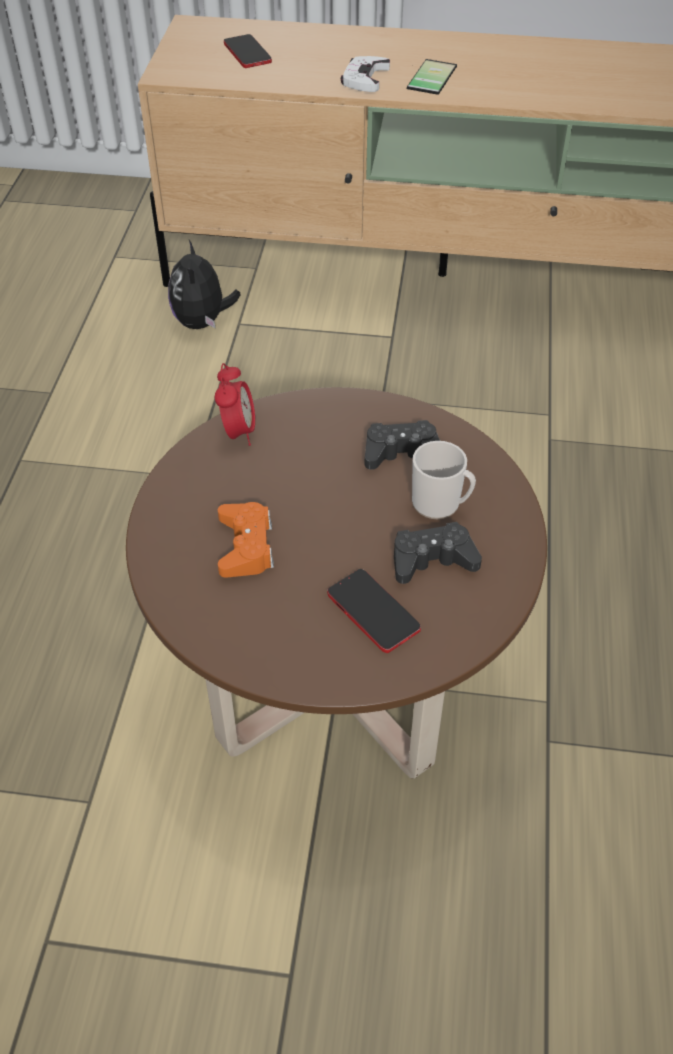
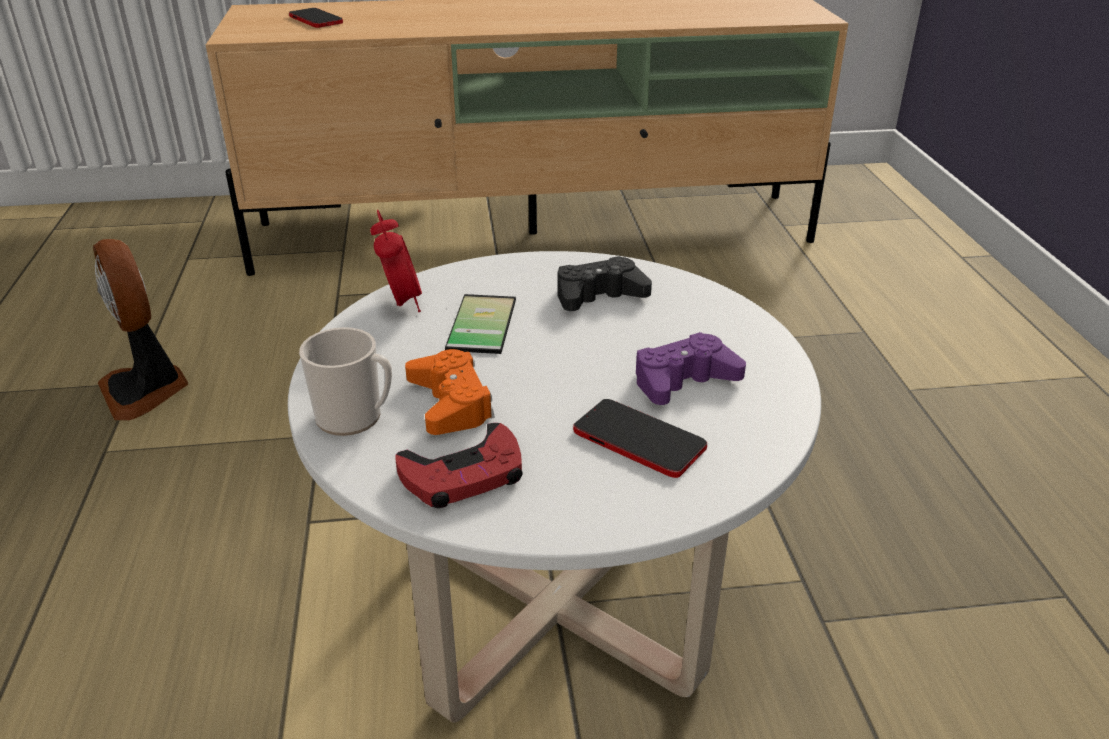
camera: 15 degrees left, 15 degrees down
brown coffee table [126,387,547,779] -> white coffee table [288,251,821,723]
plush toy [168,240,241,329] -> none
white game controller [341,56,390,92] -> none
black game controller [394,522,482,584] -> purple game controller [636,332,746,405]
phone [407,59,457,95] -> phone moved to [445,294,516,354]
mug [412,441,476,519] -> mug moved to [299,327,392,436]
none -> fan [93,239,189,420]
none -> red game controller [396,423,523,508]

